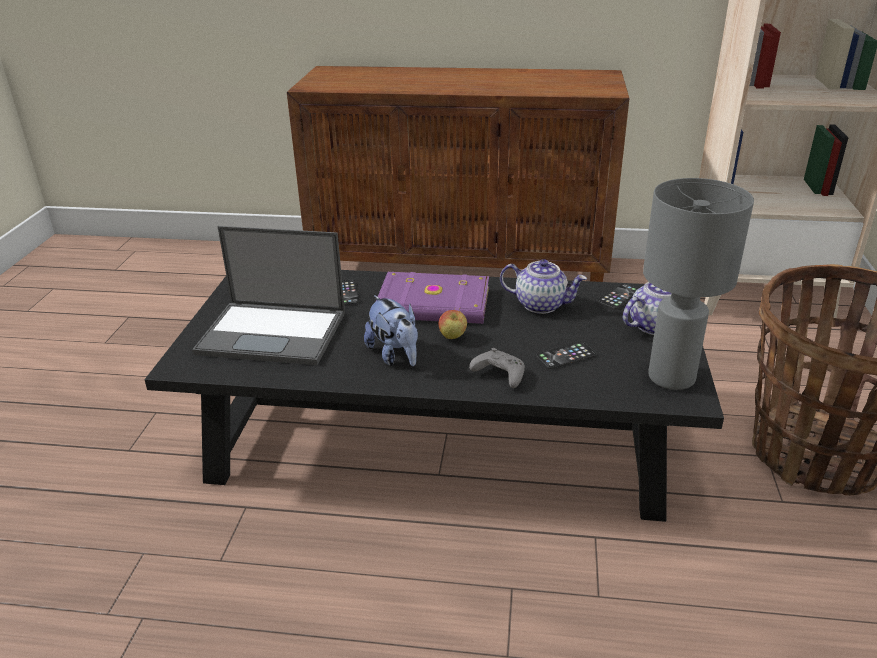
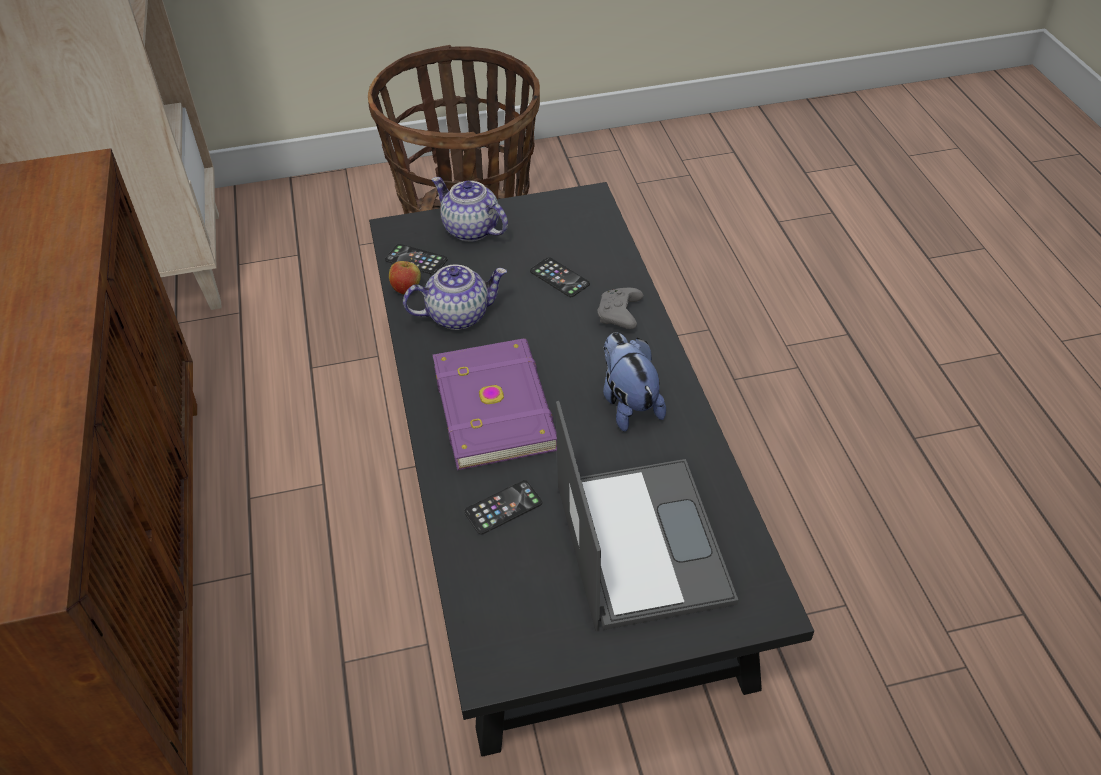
camera: 110 degrees left, 15 degrees up
plush toy [364,295,418,366] -> plush toy turned 60 degrees counterclockwise [603,332,666,432]
apple [438,310,467,339] -> apple moved to [389,258,421,295]
teapot [500,259,587,314] -> teapot turned 75 degrees clockwise [403,265,507,330]
grey table lamp [643,178,754,390] -> none

